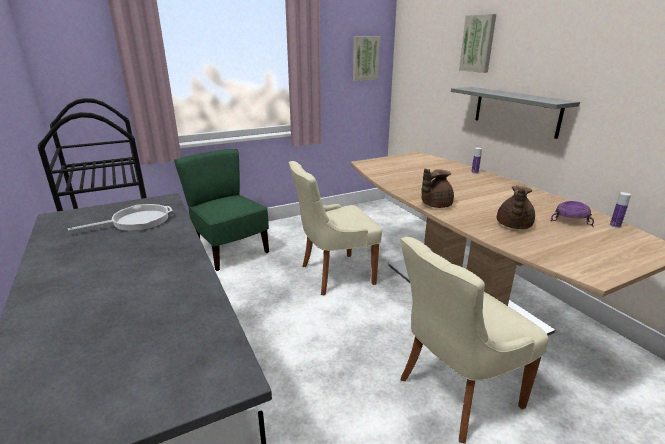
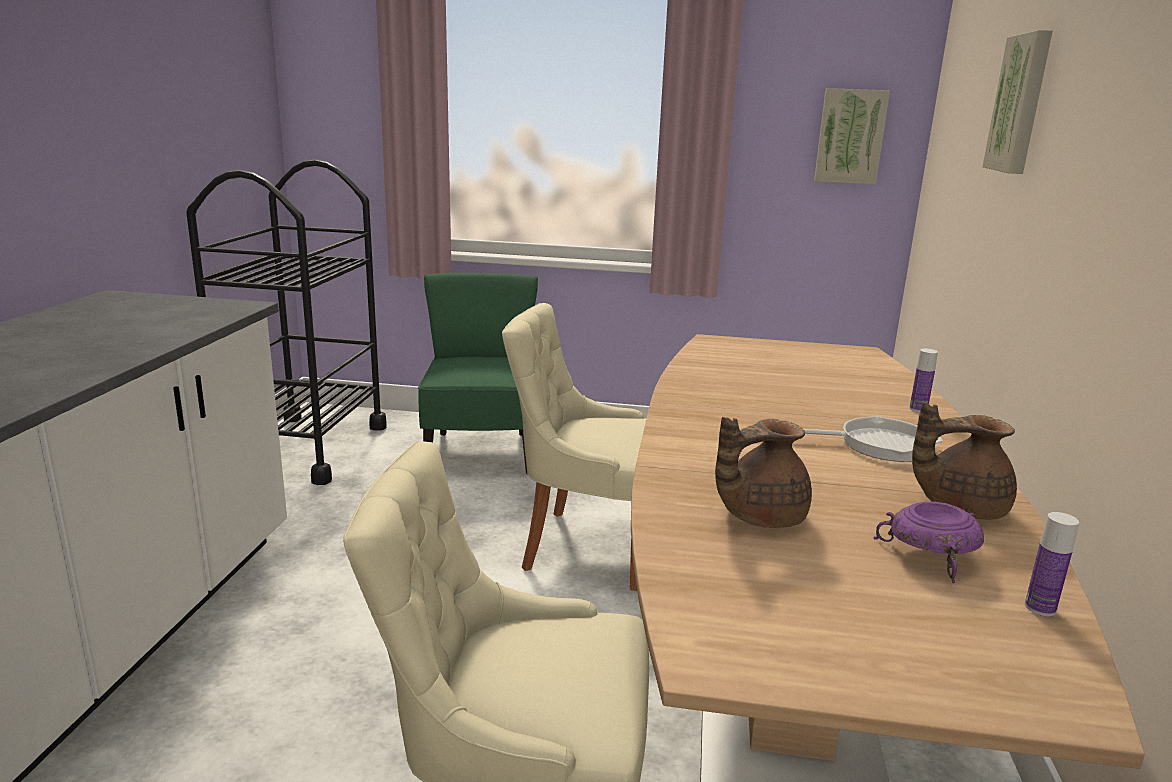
camera: 35 degrees right, 5 degrees down
frying pan [68,204,172,231] -> frying pan moved to [804,416,943,462]
brown teapot [422,169,454,208] -> brown teapot moved to [912,402,1017,520]
grey shelf [451,87,580,139] -> none

